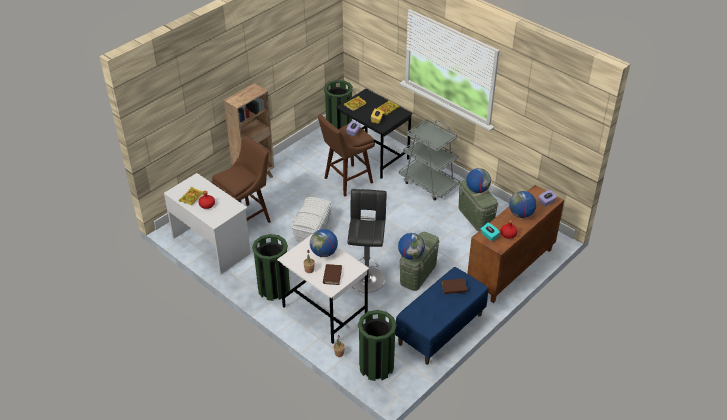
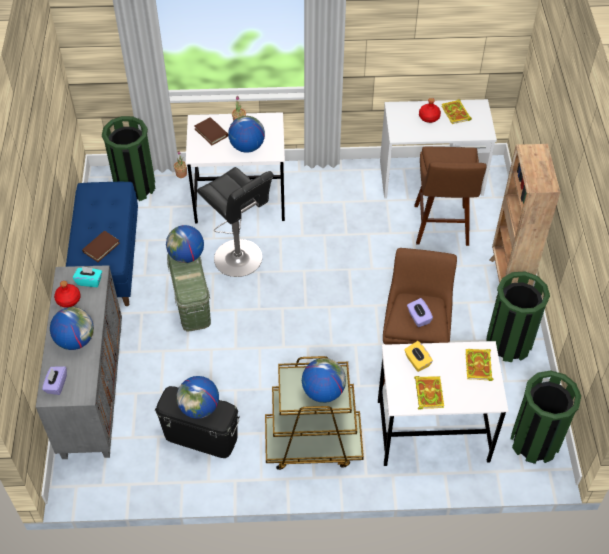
camera: 135 degrees right, 10 degrees up
green trash can [252,234,290,301] -> green trash can moved to [486,272,550,362]
white storage box [291,197,332,243] -> none
black desk [336,89,413,179] -> white desk [378,341,509,466]
grey cart [399,119,460,200] -> brown cart [265,356,364,470]
green storage box [459,179,498,232] -> black storage box [155,386,240,458]
brown cabinet [467,185,564,303] -> grey cabinet [36,265,122,459]
none -> globe [302,358,346,403]

